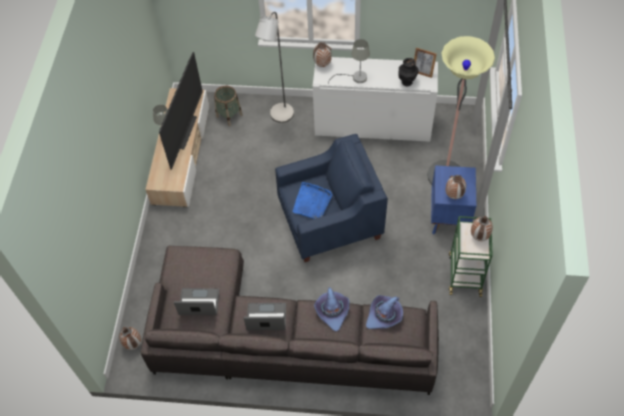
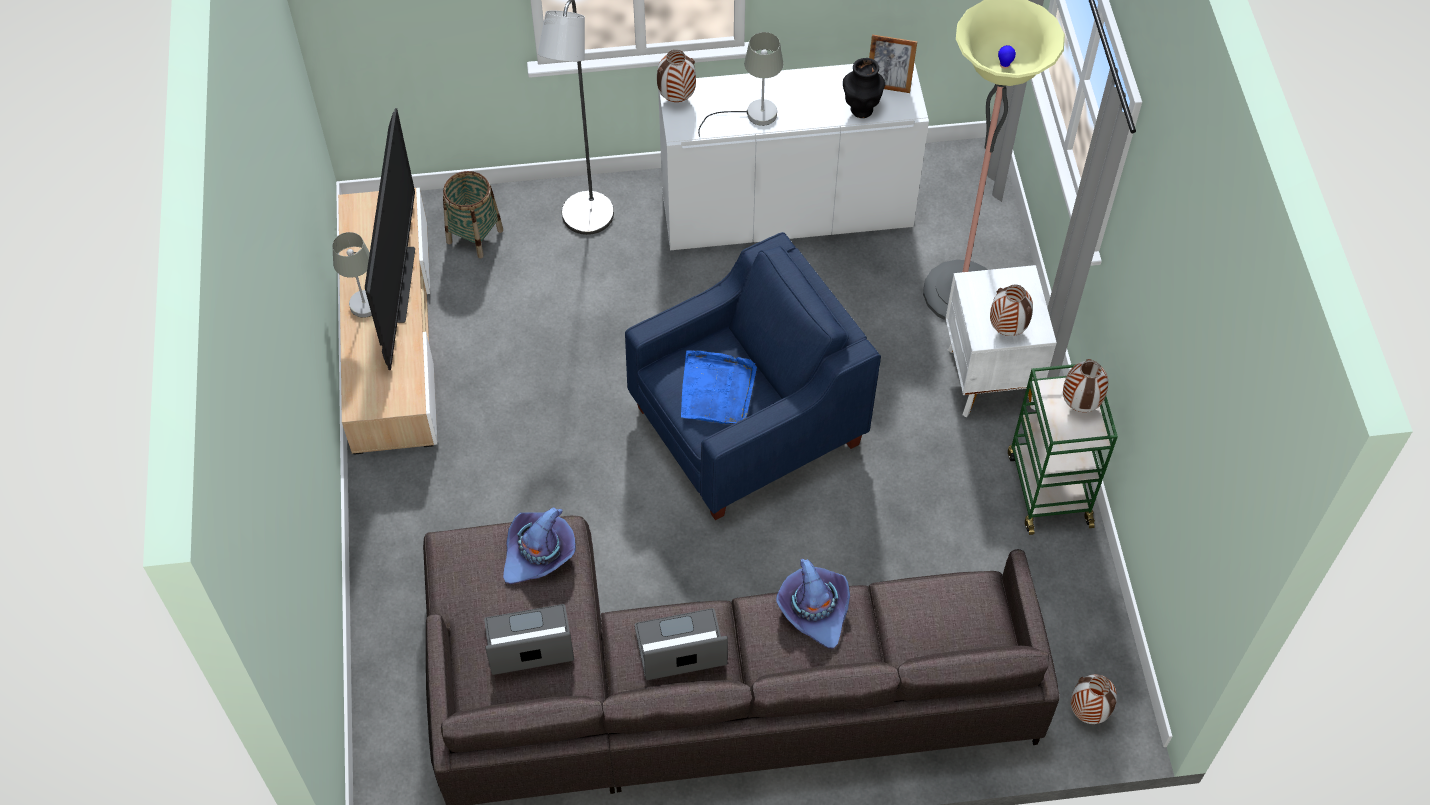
camera: 15 degrees left, 0 degrees up
vase [119,327,141,350] -> vase moved to [1071,674,1117,724]
purple hat [366,295,403,329] -> purple hat moved to [503,507,576,584]
blue nightstand [431,165,476,235] -> white nightstand [945,265,1057,417]

